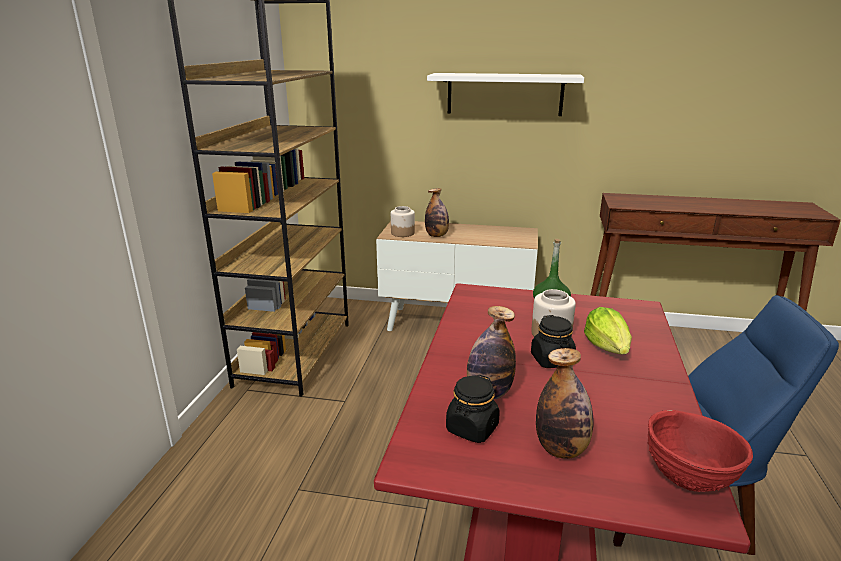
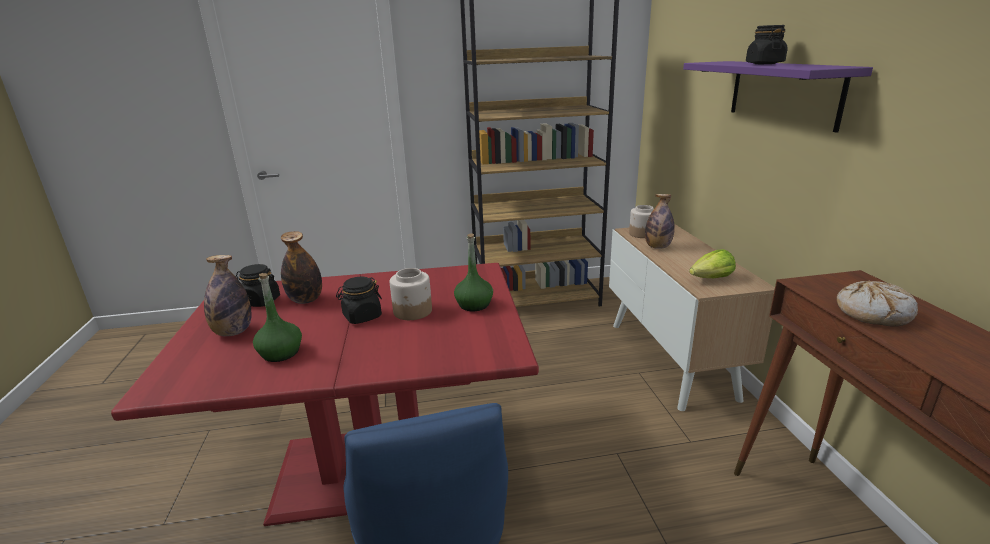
camera: 70 degrees right, 0 degrees up
white shelf [427,73,584,116] -> purple shelf [683,61,873,133]
lettuce [584,307,632,354] -> lettuce moved to [689,249,736,278]
red bowl [648,410,753,492] -> none
none -> green bottle [253,273,302,362]
none -> black jar [746,25,787,64]
none -> bread [837,281,918,326]

